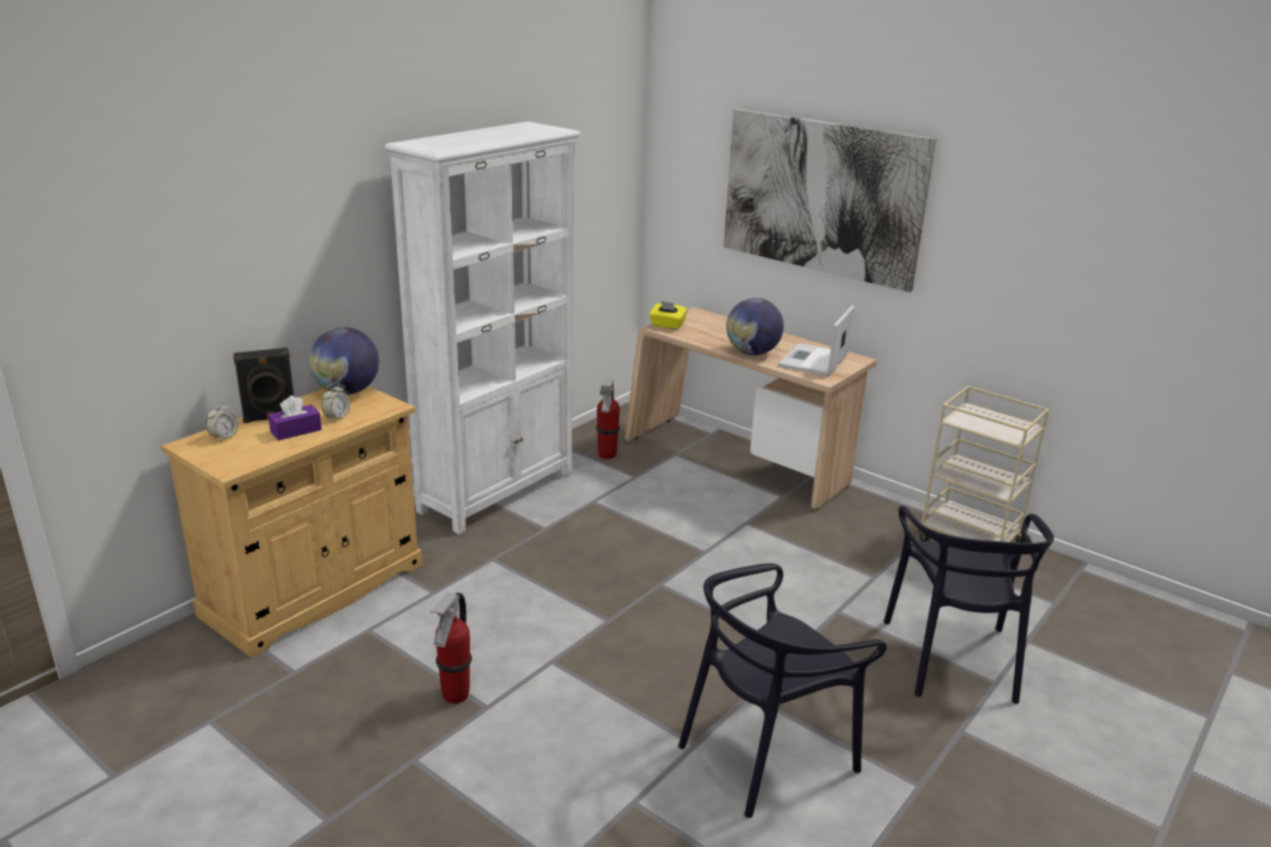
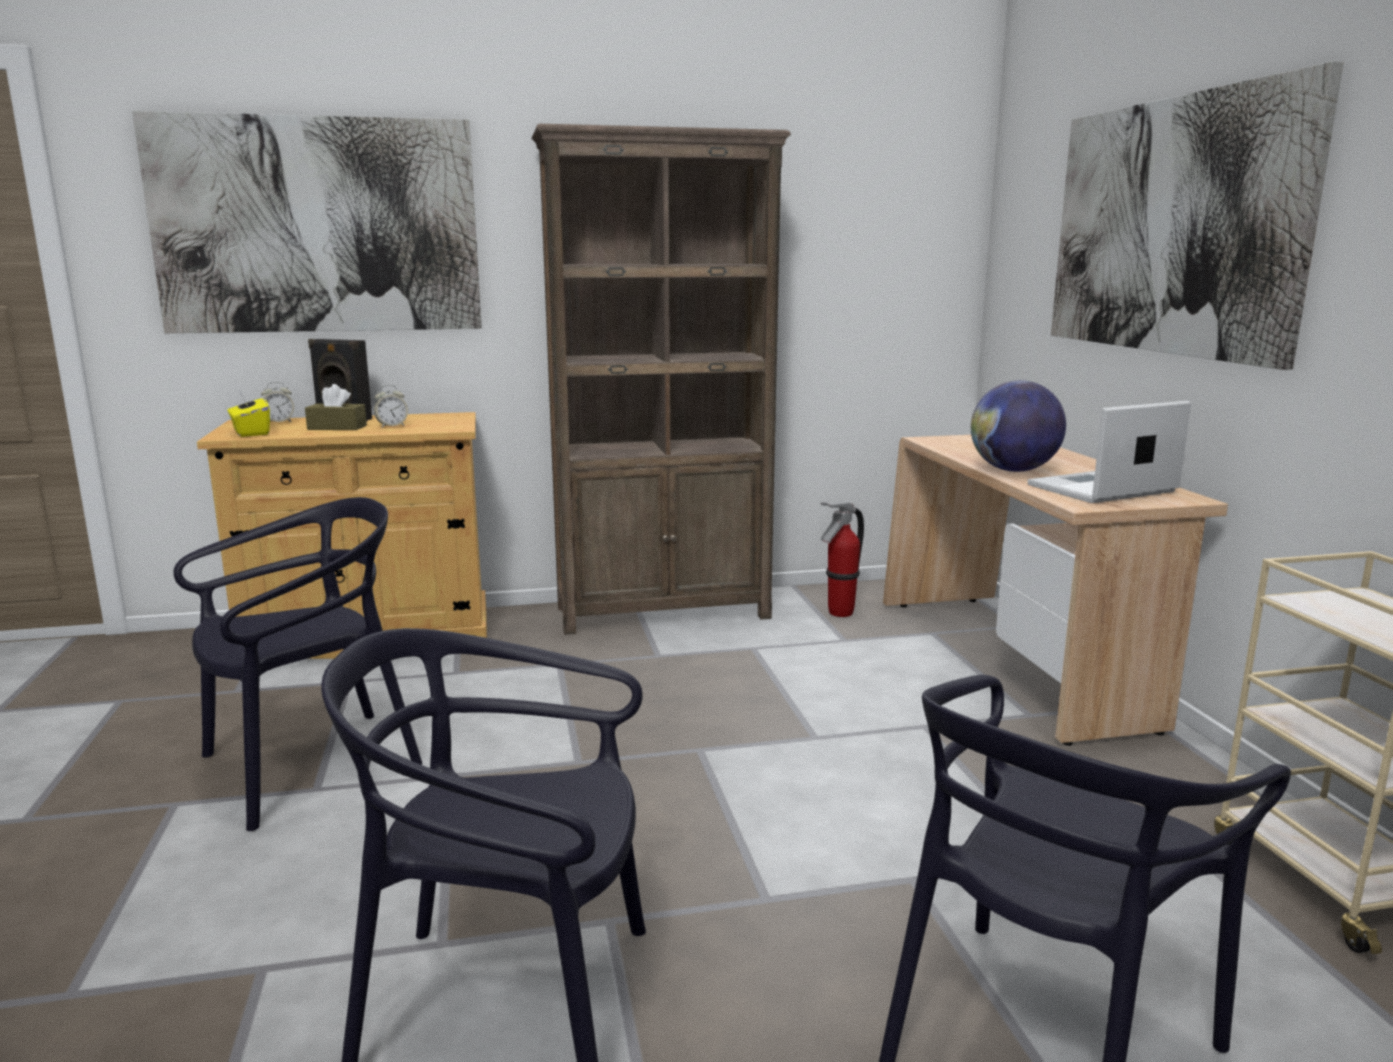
camera: 40 degrees right, 10 degrees down
purple tissue box [268,395,322,441] -> brown tissue box [305,384,367,430]
globe [309,327,379,395] -> none
white bookcase [384,121,581,534] -> brown bookcase [531,124,791,635]
fire extinguisher [430,593,472,704] -> black chair [174,497,422,831]
yellow tissue box [649,301,688,330] -> yellow tissue box moved to [228,390,270,437]
none -> picture [132,111,482,333]

